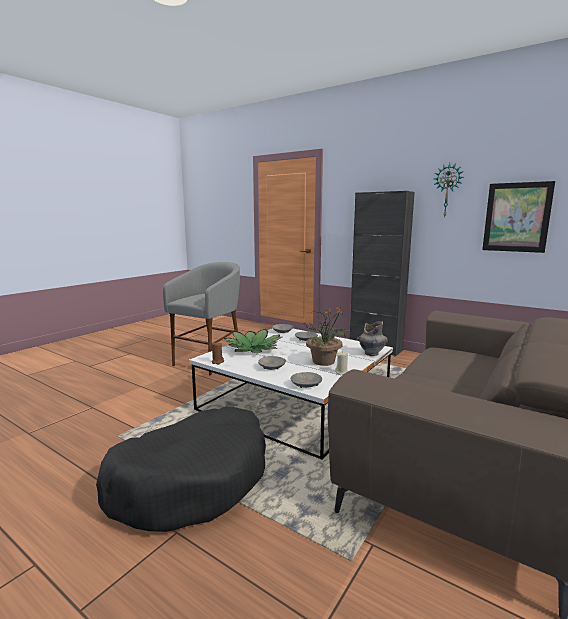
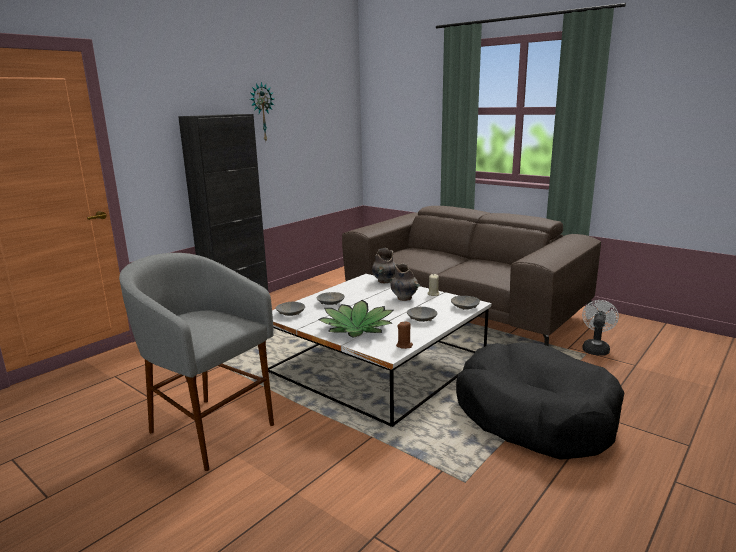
camera: 85 degrees left, 5 degrees up
potted plant [304,306,346,366] -> grey vase [390,263,420,301]
picture [482,181,555,253] -> none
none -> white fan [582,300,619,356]

